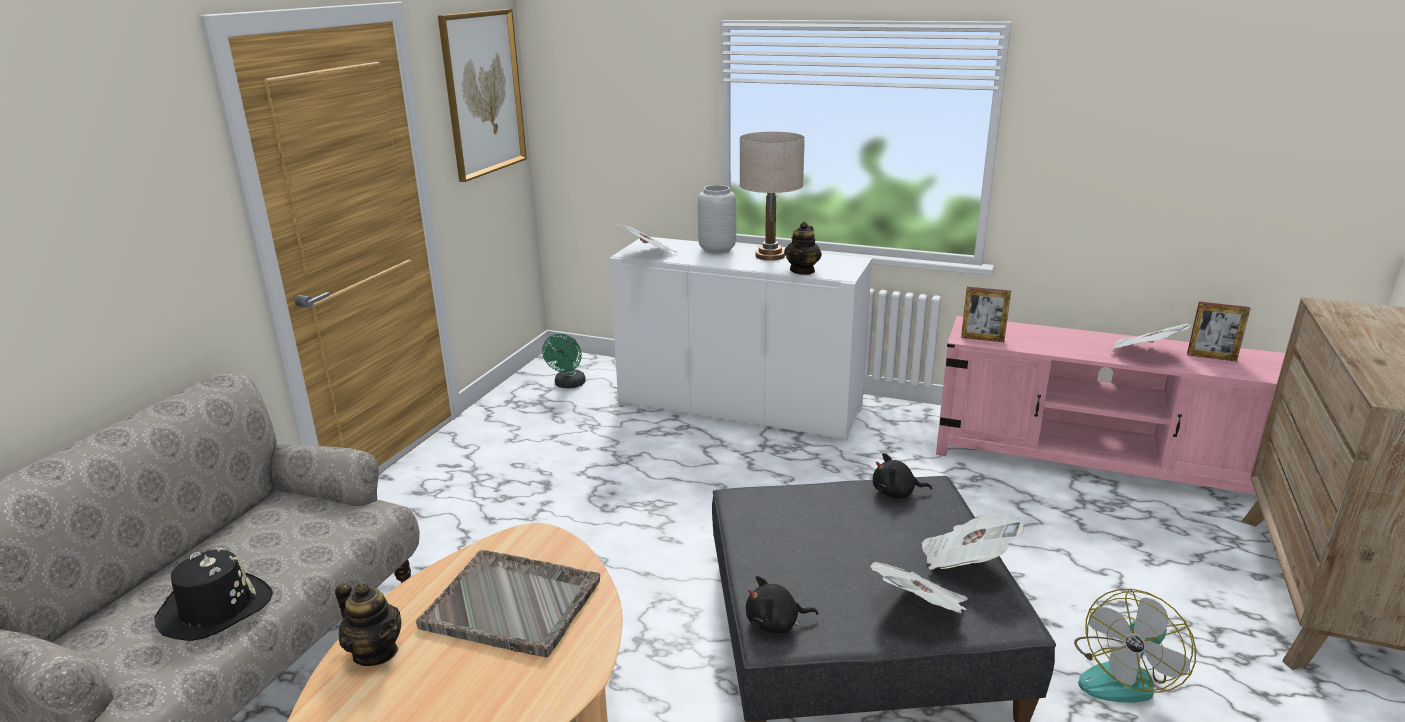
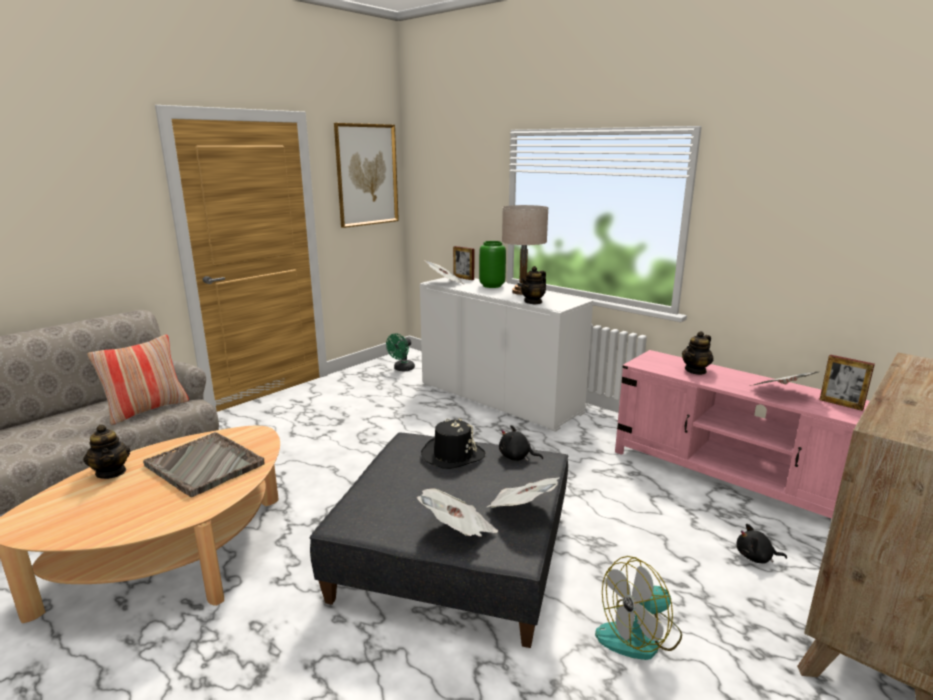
camera: 20 degrees right, 5 degrees down
black hat [154,547,273,641] -> black hat moved to [421,418,485,469]
grey vase [698,185,736,254] -> green vase [479,241,506,288]
black plush toy [746,576,818,634] -> black plush toy moved to [736,524,787,564]
picture frame [961,287,1011,342] -> picture frame moved to [453,246,474,280]
none -> pillow [88,335,189,425]
none -> teapot [682,331,713,375]

